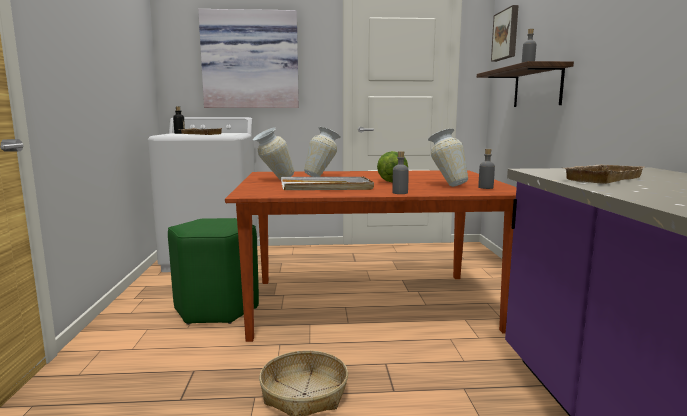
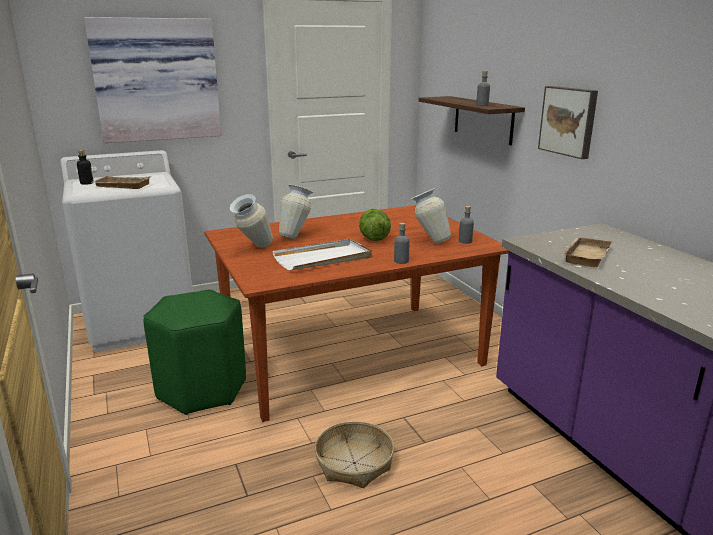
camera: 20 degrees left, 10 degrees up
picture [491,5,519,62] -> picture moved to [538,86,598,159]

